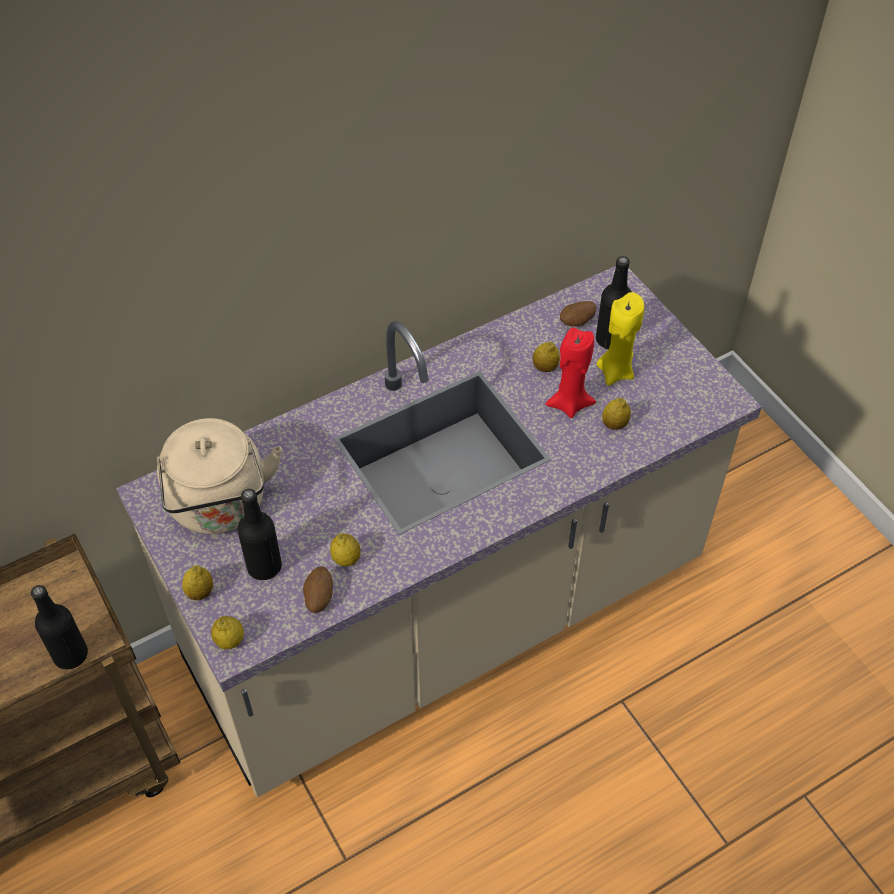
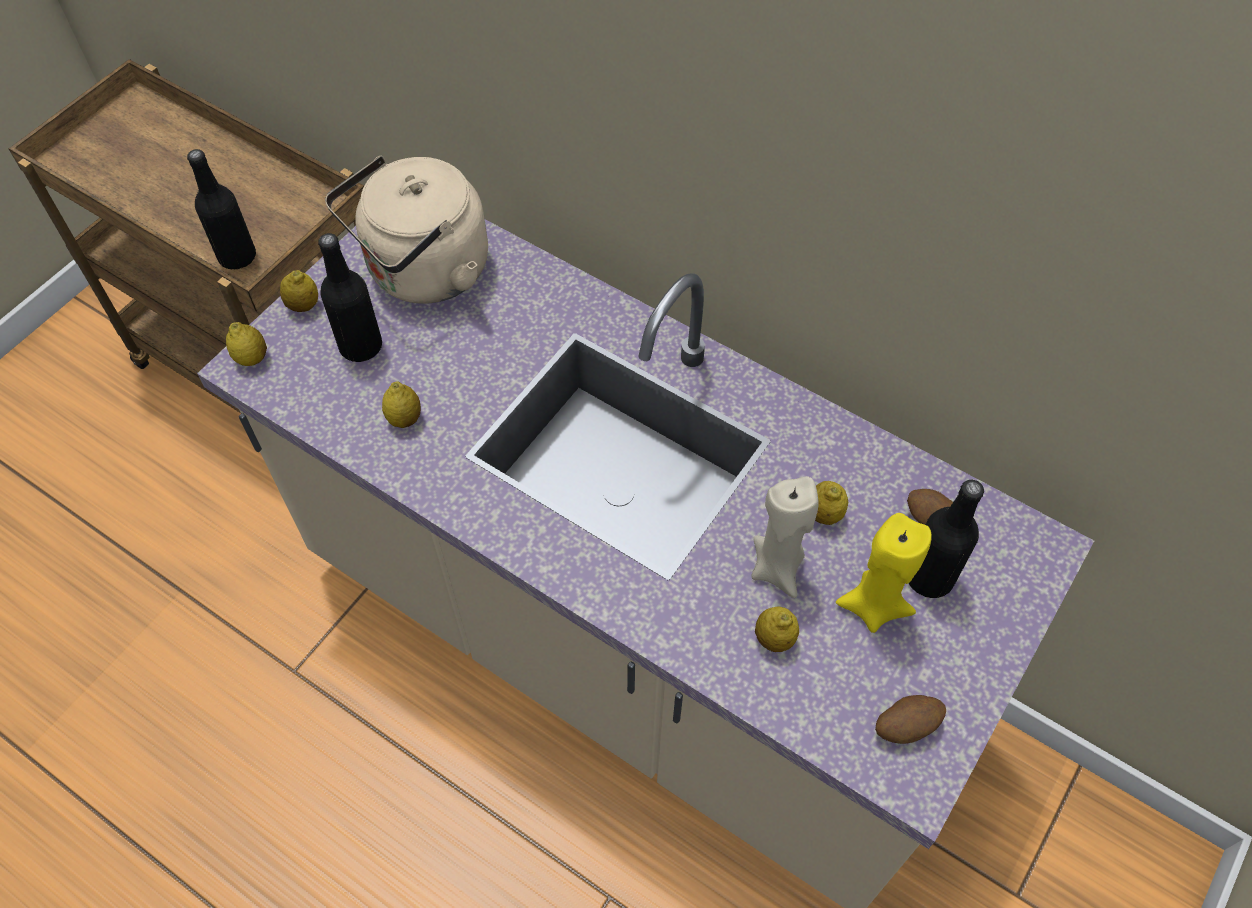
camera: 65 degrees right, 5 degrees up
potato [303,566,333,613] -> potato moved to [875,695,946,744]
red candle [545,328,596,418] -> beige candle [751,476,818,598]

